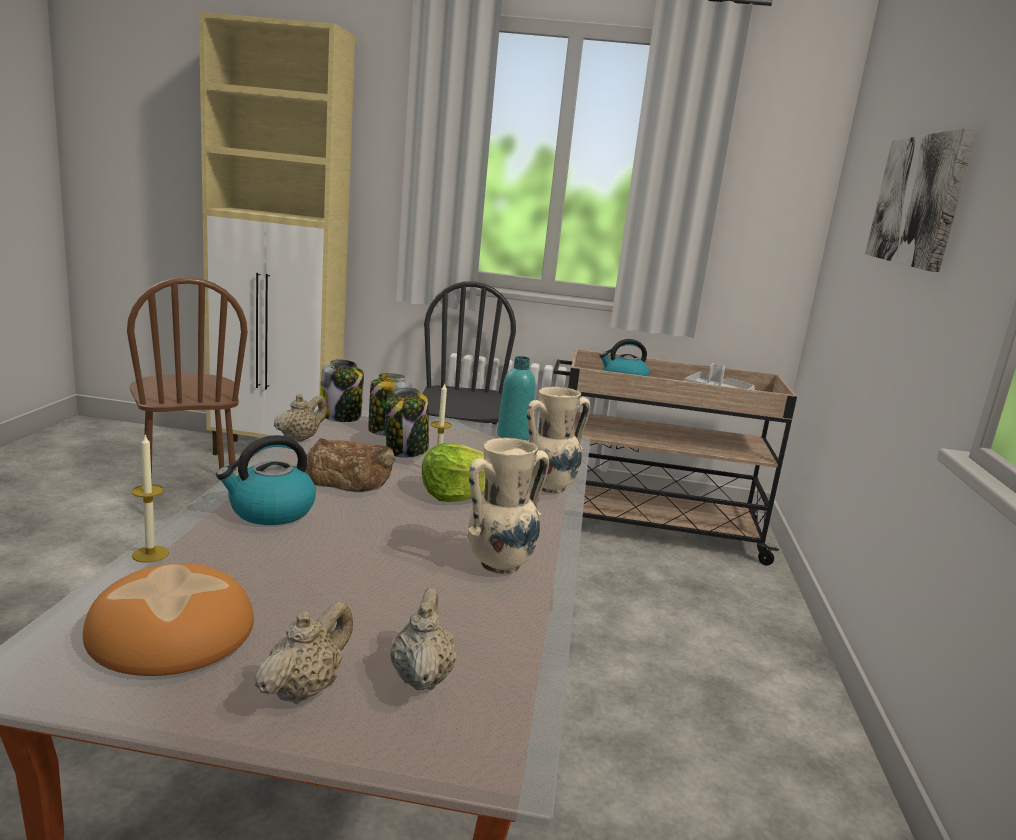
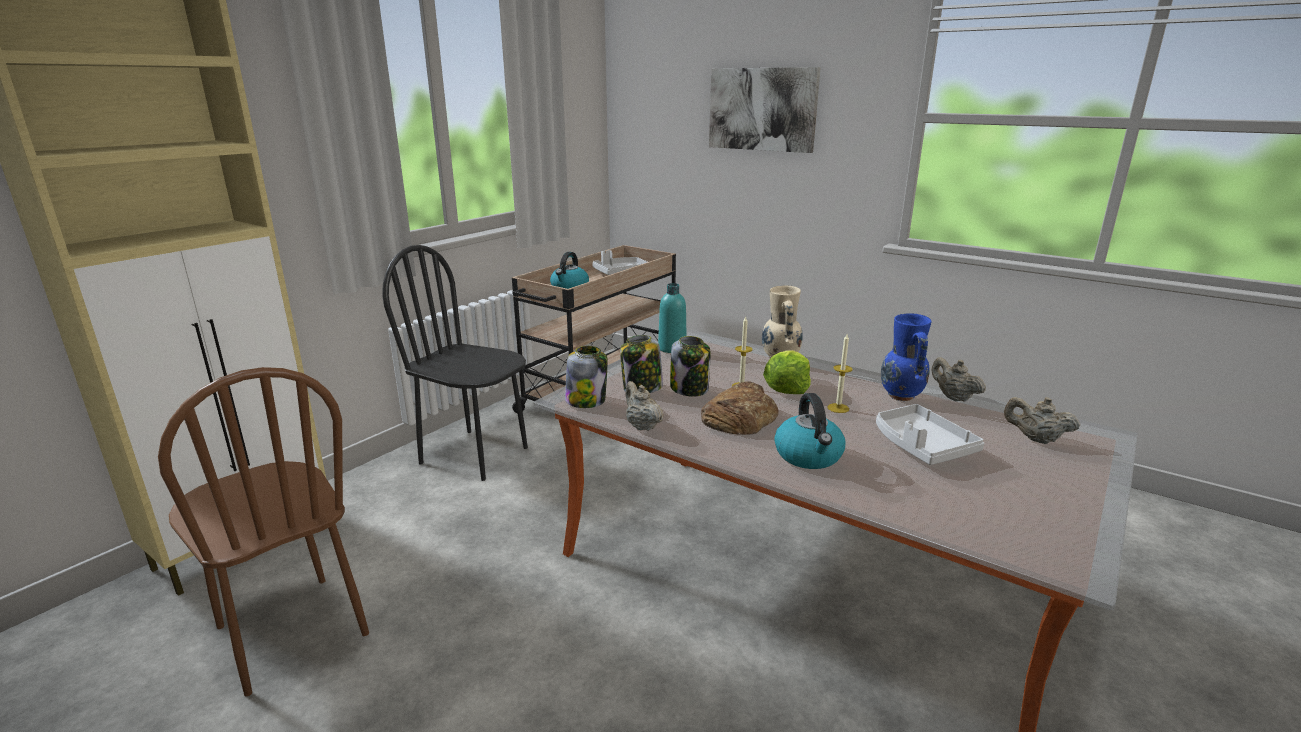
camera: 60 degrees left, 5 degrees up
bread [83,563,254,676] -> none
brown chair [127,277,248,482] -> brown chair turned 45 degrees clockwise [158,367,369,697]
candle [131,434,169,563] -> candle moved to [827,334,852,413]
beige teapot [255,601,353,704] -> beige teapot moved to [931,357,986,402]
beige vase [468,438,549,574] -> blue vase [881,313,932,401]
none -> grey tray [876,404,984,465]

